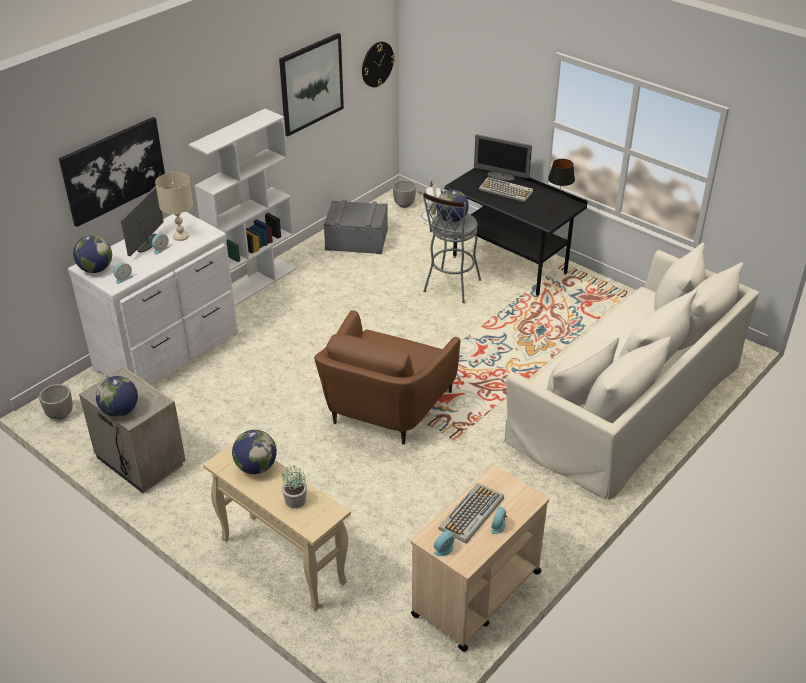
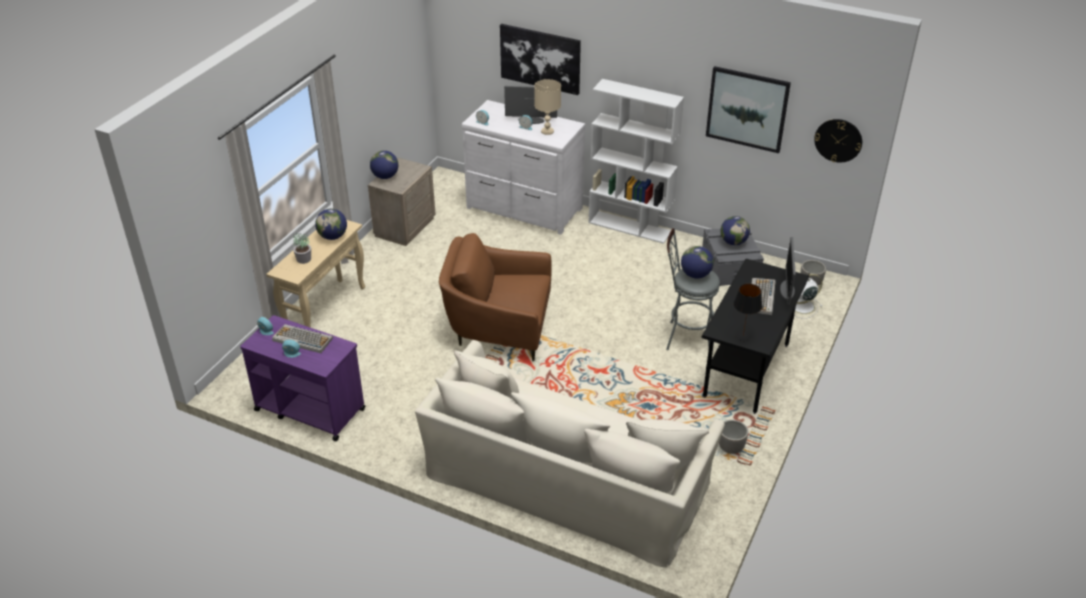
camera: 75 degrees right, 0 degrees up
planter [39,384,73,420] -> planter moved to [719,420,748,454]
globe [73,235,112,273] -> globe moved to [720,216,750,245]
beige cart [411,466,549,652] -> purple cart [240,315,365,441]

